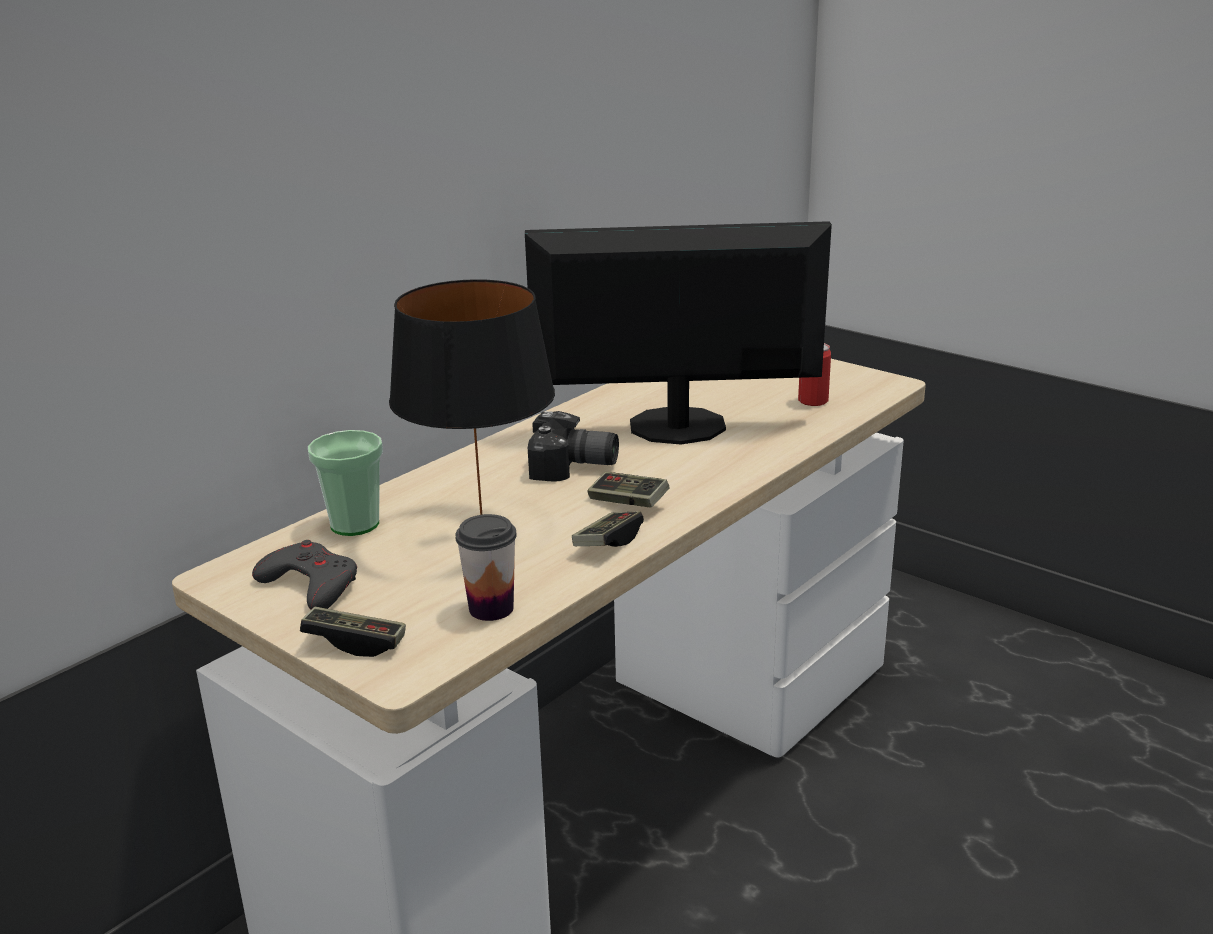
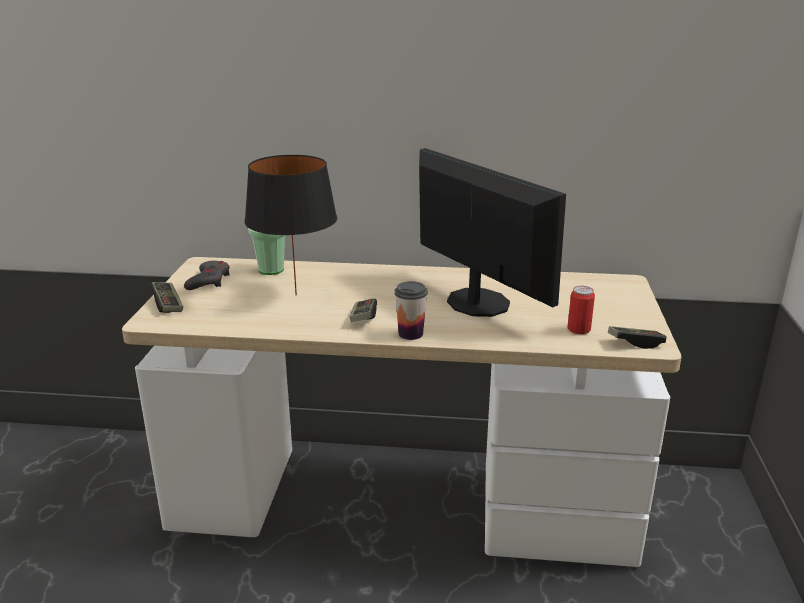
camera: 55 degrees right, 0 degrees up
cup [455,514,517,621] -> cup moved to [394,281,428,340]
camera [528,411,619,482] -> none
game controller [572,511,644,547] -> game controller moved to [608,326,667,349]

